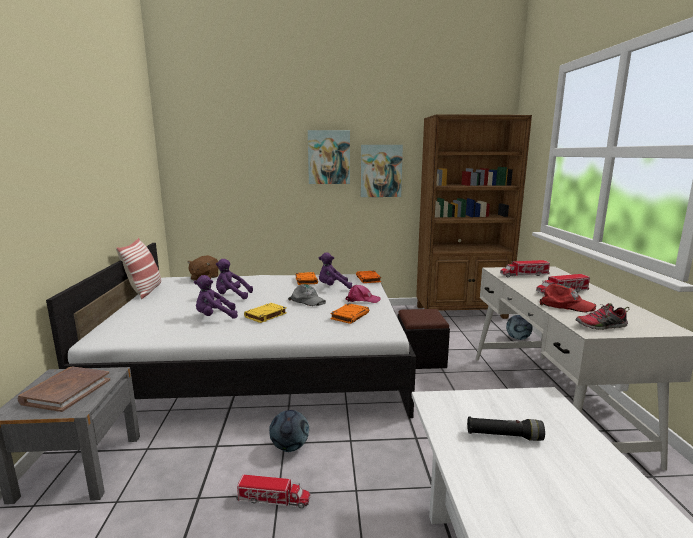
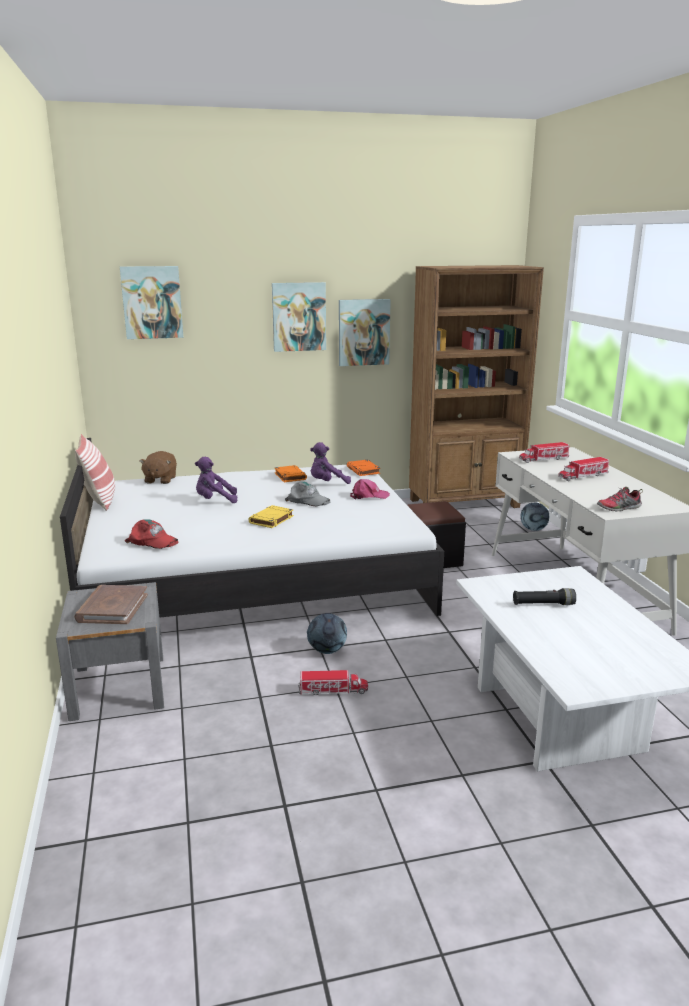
camera: 10 degrees left, 5 degrees up
purple plush toy [194,275,238,319] -> none
orange book [330,303,369,324] -> none
red cap [540,284,596,312] -> red cap moved to [125,519,179,549]
none -> picture [120,266,183,339]

